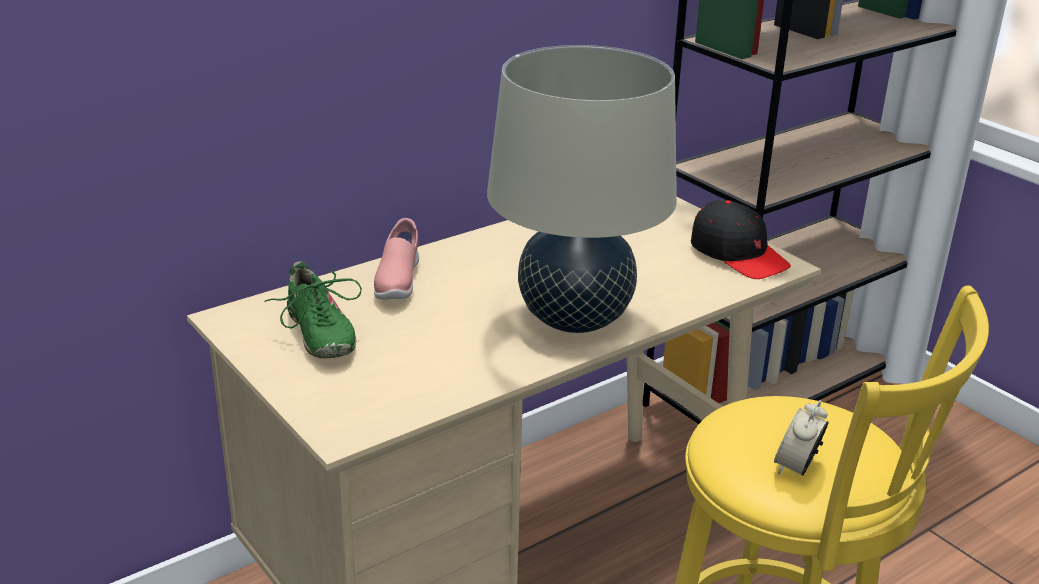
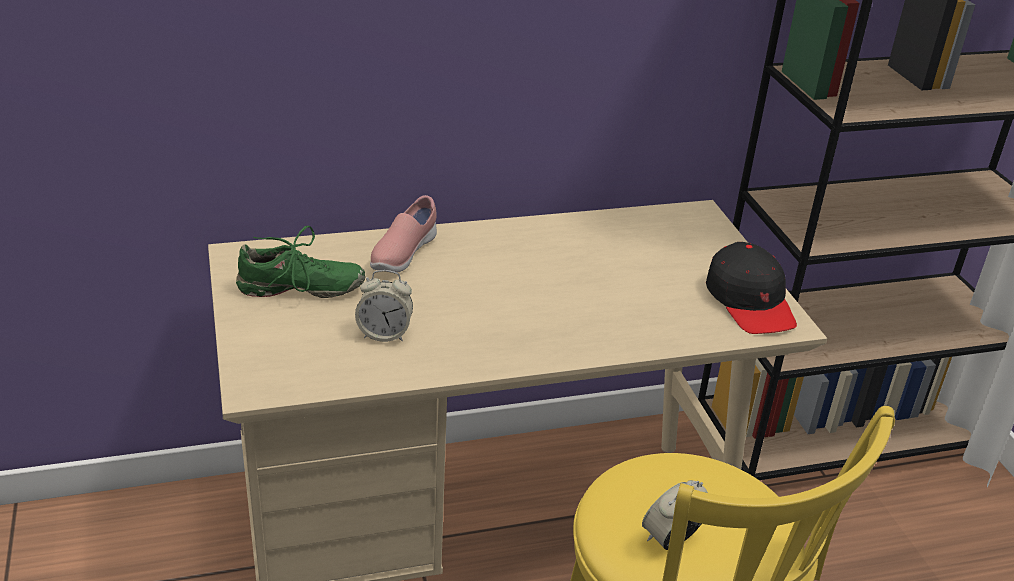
camera: 20 degrees right, 5 degrees up
green shoe [264,261,362,359] -> green shoe turned 90 degrees counterclockwise [236,226,365,298]
beige table lamp [487,45,677,333] -> none
none -> alarm clock [355,270,413,342]

